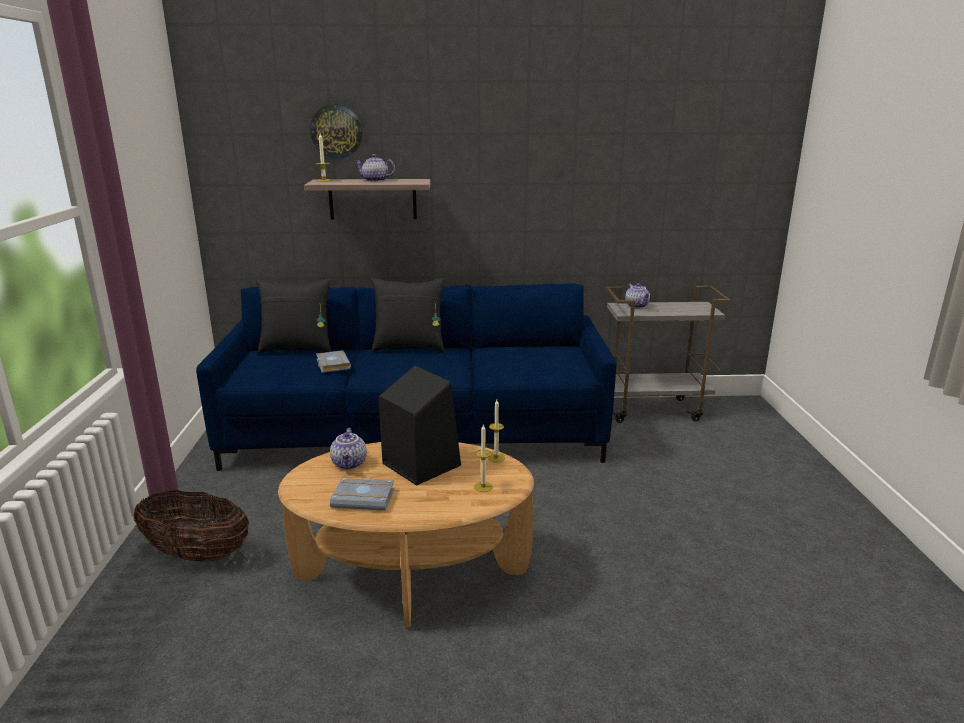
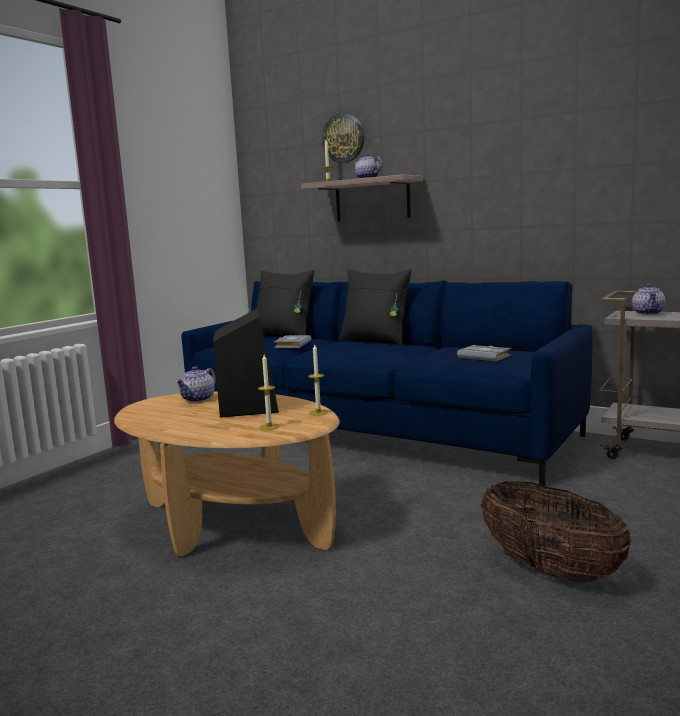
camera: 35 degrees right, 10 degrees down
basket [133,490,249,562] -> basket moved to [480,481,631,583]
grey book [330,478,394,511] -> grey book moved to [457,345,511,362]

